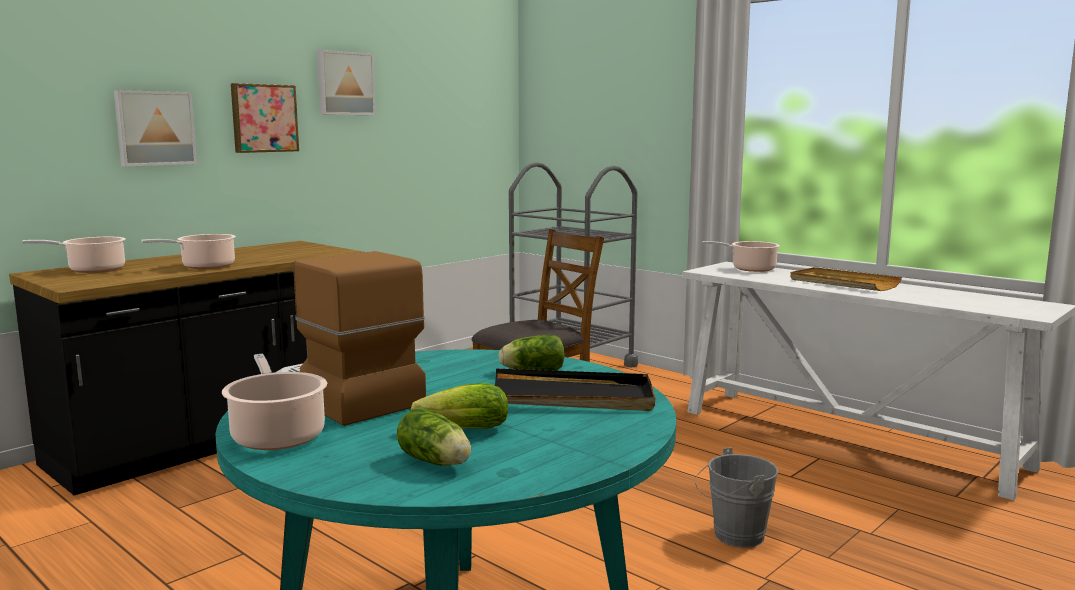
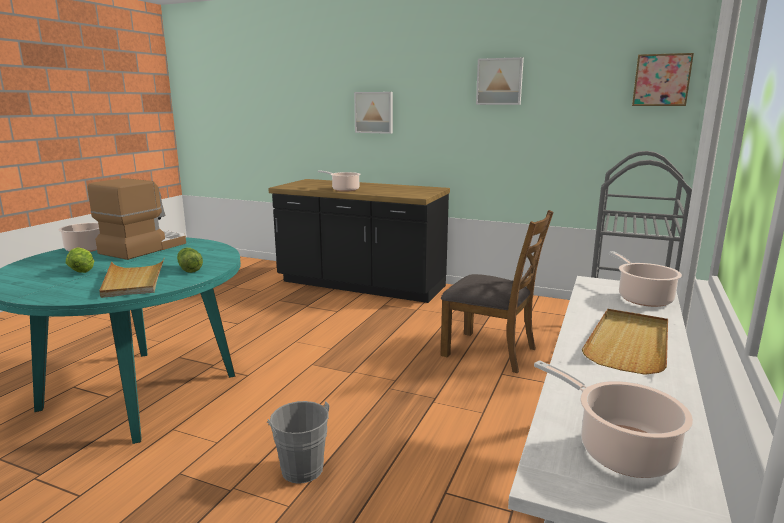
camera: 70 degrees right, 5 degrees up
cooking pot [22,237,126,273] -> cooking pot moved to [534,360,693,478]
picture [231,83,299,153] -> picture moved to [632,53,694,106]
lettuce [397,408,471,466] -> none
black tray [495,368,655,411] -> beige tray [99,257,165,298]

